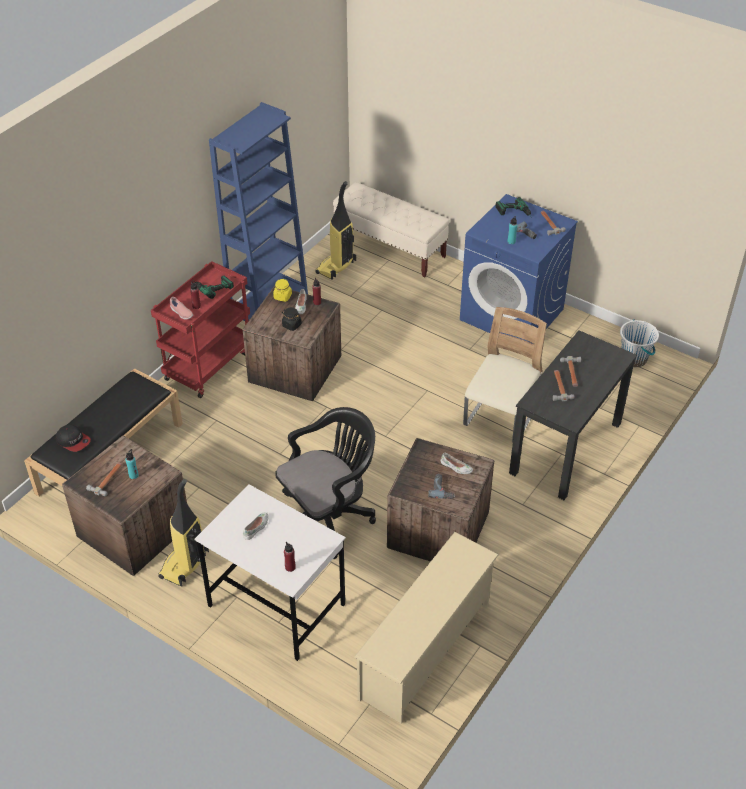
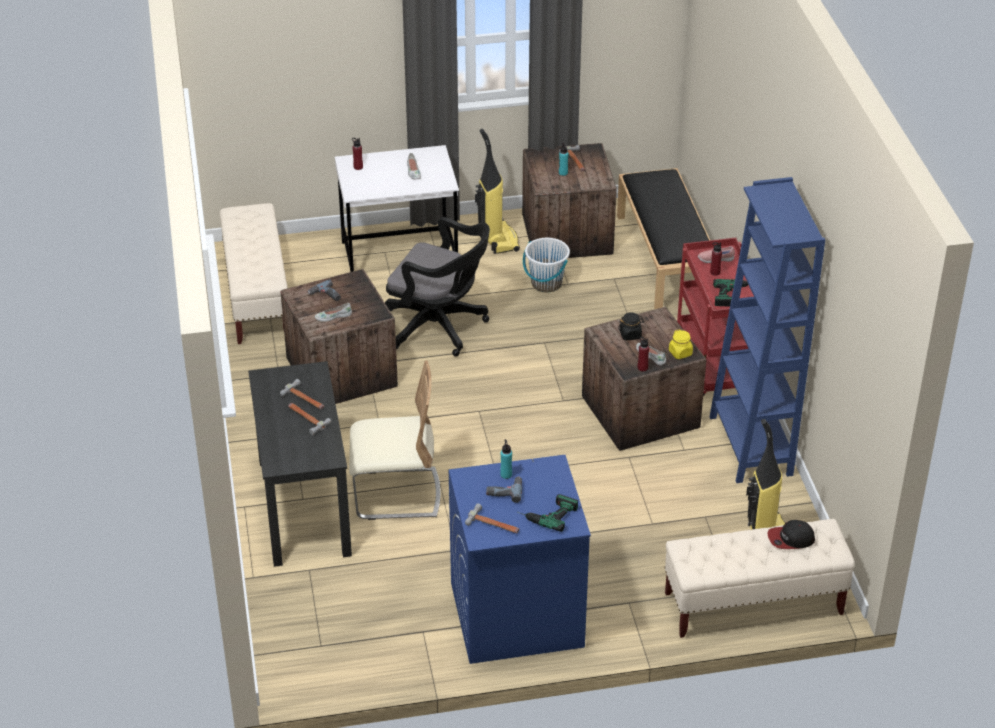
camera: 135 degrees right, 5 degrees down
cap [56,424,91,452] -> cap moved to [768,520,815,549]
black office chair [275,407,376,559] -> black office chair turned 75 degrees counterclockwise [385,217,490,357]
beige shoe rack [354,532,499,724] -> beige bench [219,203,288,344]
beige chair [463,307,547,443] -> beige chair turned 75 degrees counterclockwise [349,360,440,520]
white bucket [620,319,659,367] -> white bucket moved to [523,238,570,292]

